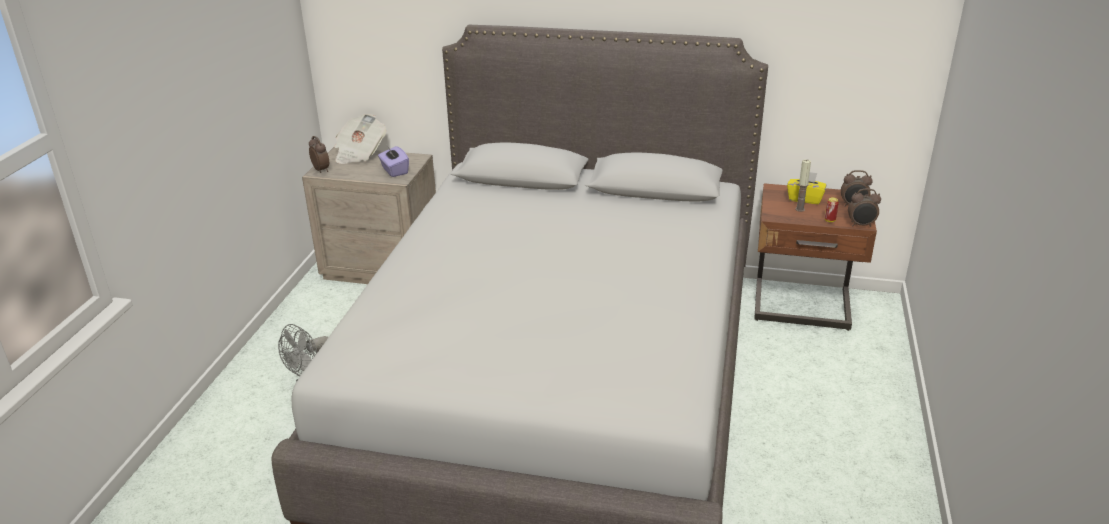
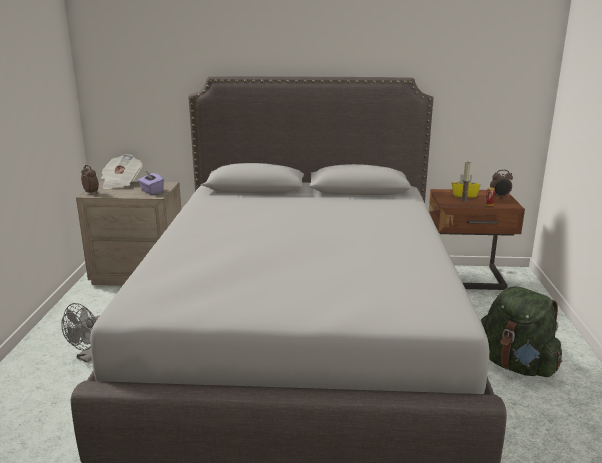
camera: 10 degrees left, 10 degrees down
alarm clock [848,189,881,227] -> none
none -> green backpack [481,286,563,377]

